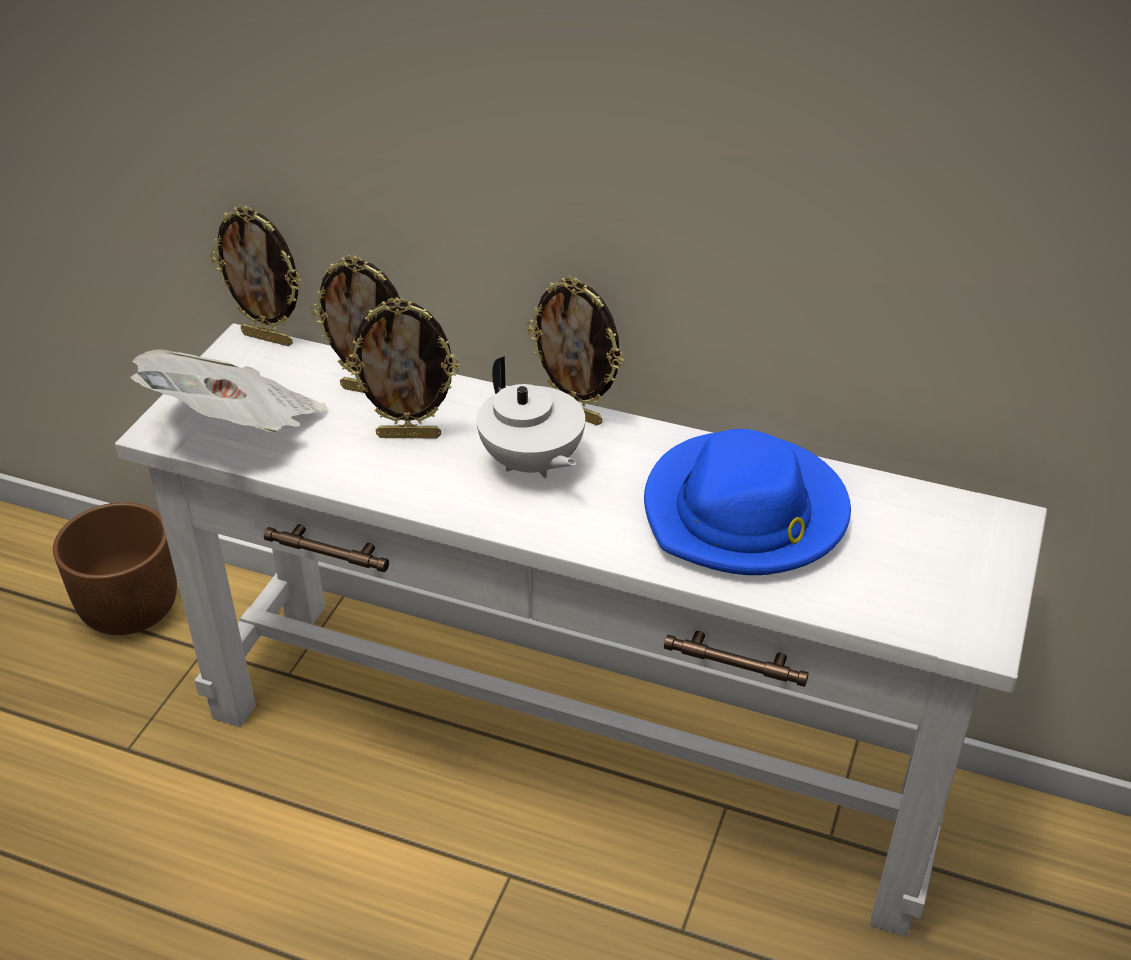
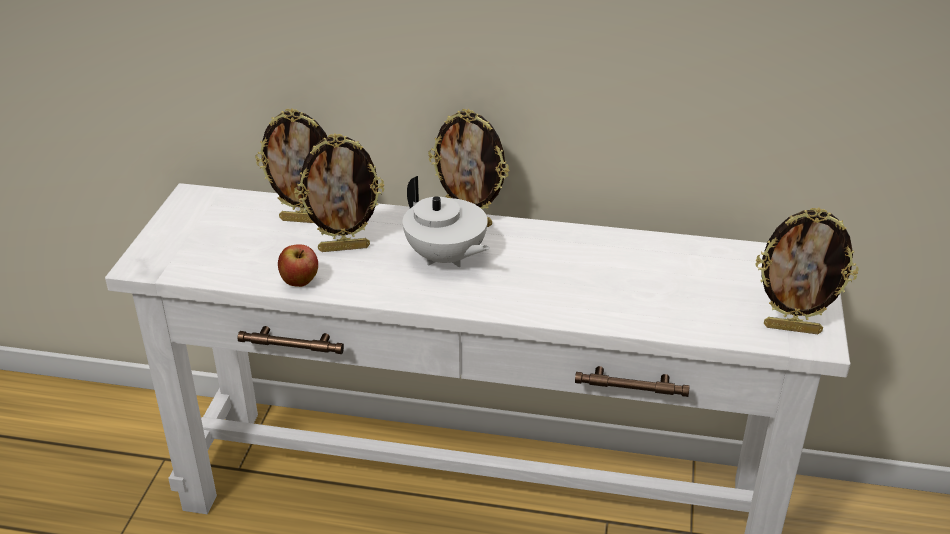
camera: 10 degrees left, 5 degrees down
brown planter [53,502,177,635] -> none
newspaper [130,349,327,432] -> none
picture frame [210,205,301,346] -> picture frame moved to [756,208,859,334]
blue hat [644,429,851,575] -> none
none -> apple [278,244,318,287]

